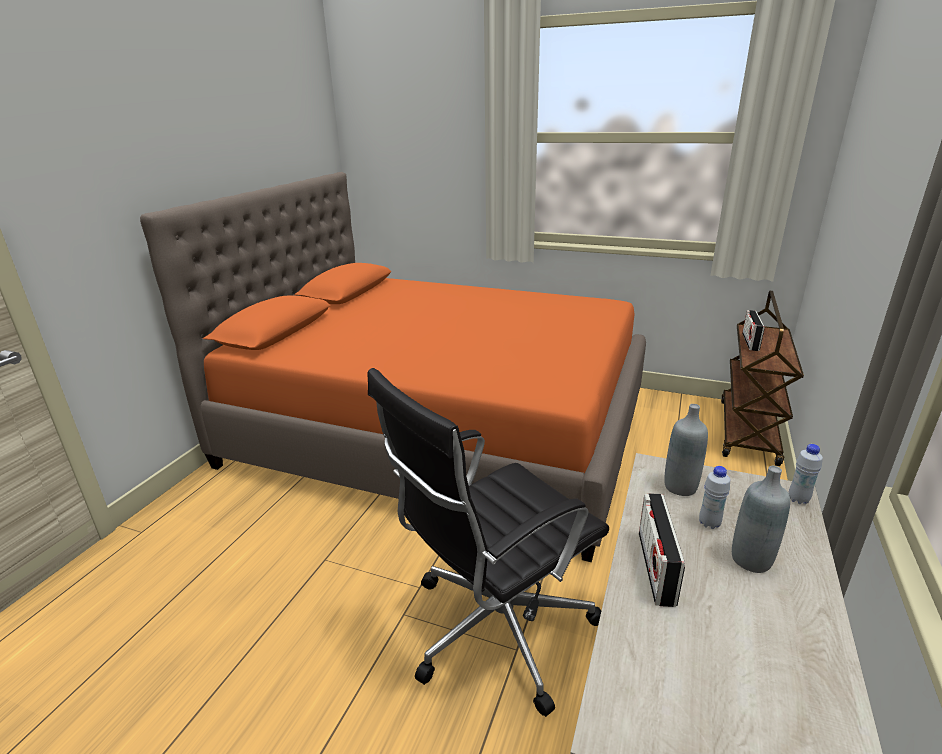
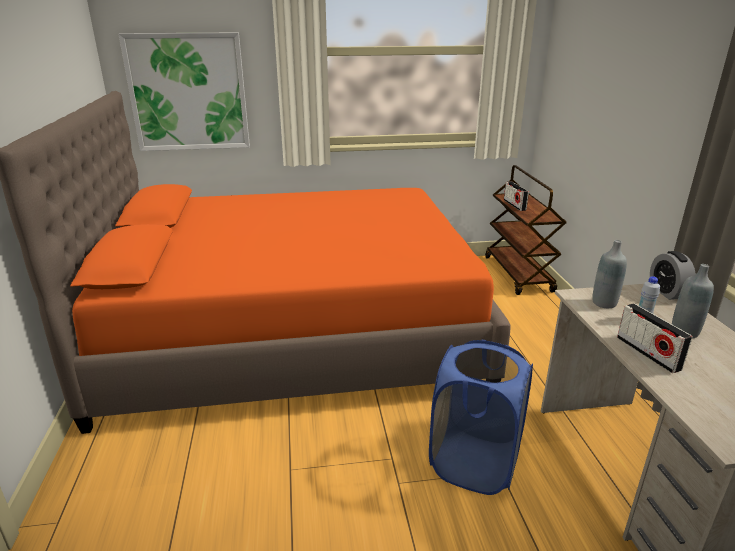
camera: 30 degrees left, 0 degrees up
black office chair [368,368,609,717] -> blue laundry basket [429,340,533,495]
white bottle [788,444,823,504] -> alarm clock [650,251,696,300]
none -> picture [118,33,250,151]

